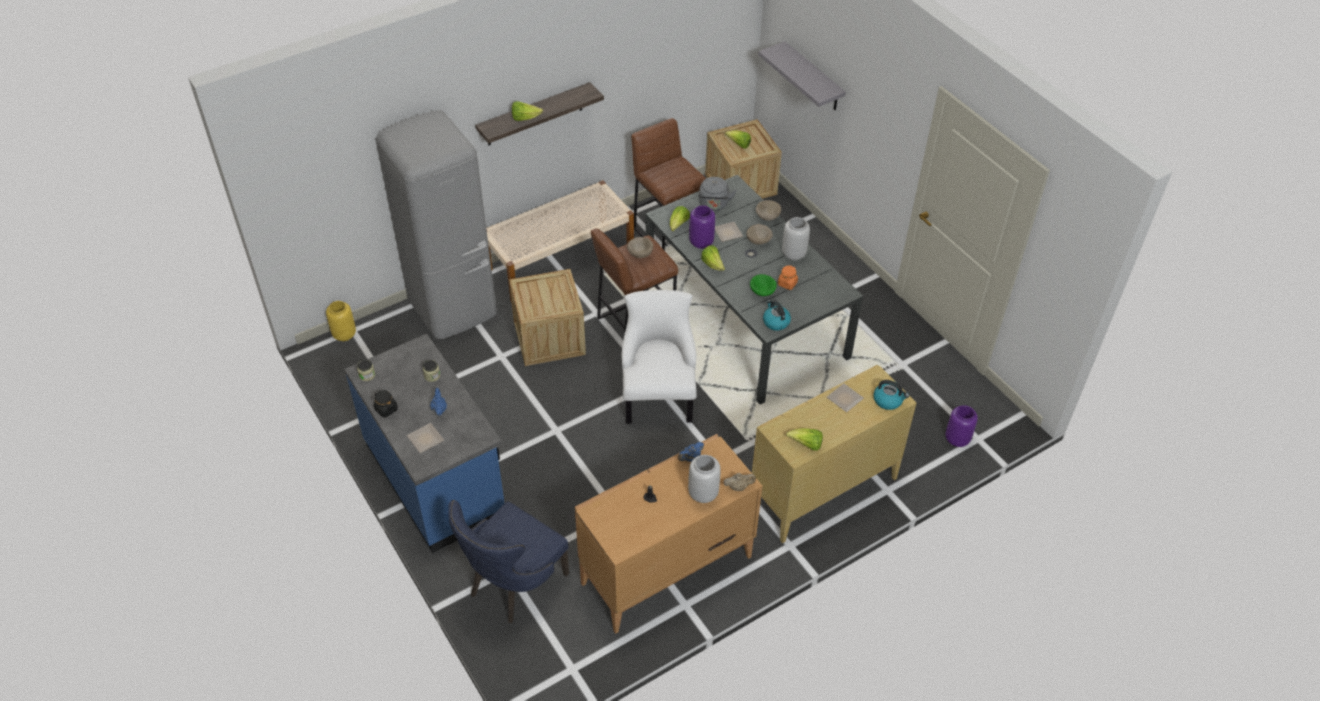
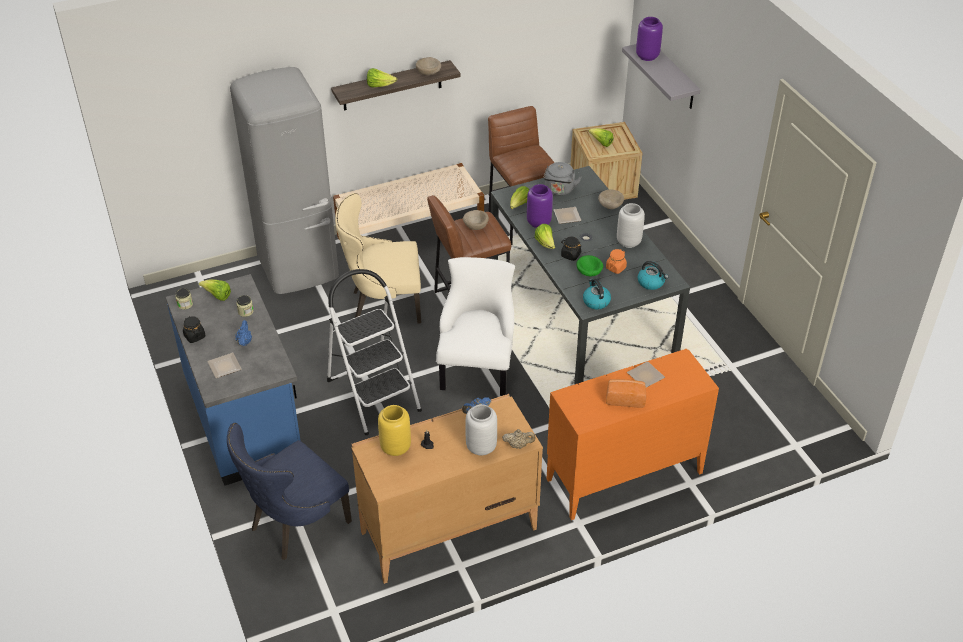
camera: 10 degrees right, 5 degrees down
yellow vase [326,301,356,341] -> yellow vase moved to [378,405,411,456]
crate [509,269,586,366] -> beige chair [335,193,421,323]
beige bowl [746,224,773,245] -> beige bowl moved to [416,57,441,75]
beige dresser [752,365,916,543] -> orange dresser [546,349,719,520]
lettuce [786,428,823,451] -> lettuce moved to [199,280,231,301]
kettle [873,380,909,410] -> kettle moved to [637,261,669,290]
purple vase [946,405,978,447] -> purple vase moved to [636,17,663,61]
none -> step ladder [327,269,422,435]
none -> black jar [561,237,582,261]
none -> bread [606,379,646,408]

